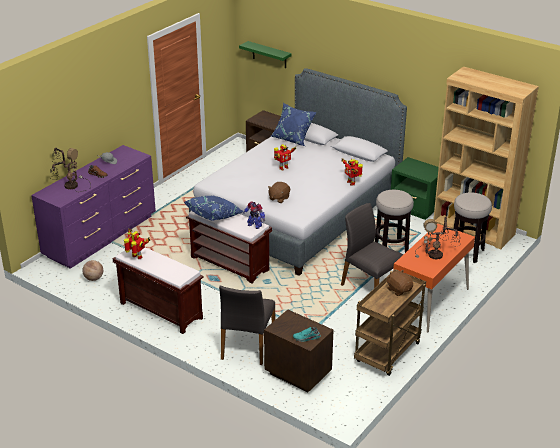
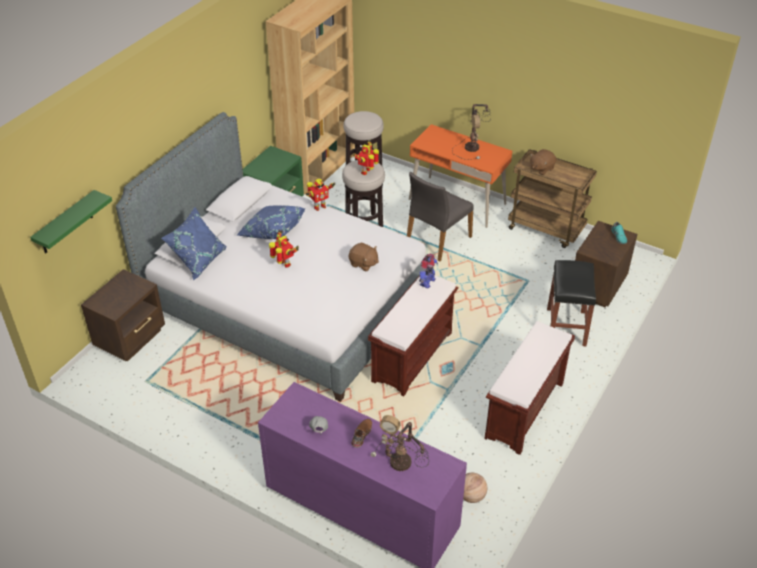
camera: 95 degrees left, 10 degrees up
toy robot [124,228,150,259] -> toy robot moved to [353,140,379,175]
blue pillow [184,195,244,220] -> blue pillow moved to [237,205,306,239]
grey chair [219,286,276,365] -> black stool [547,260,596,346]

